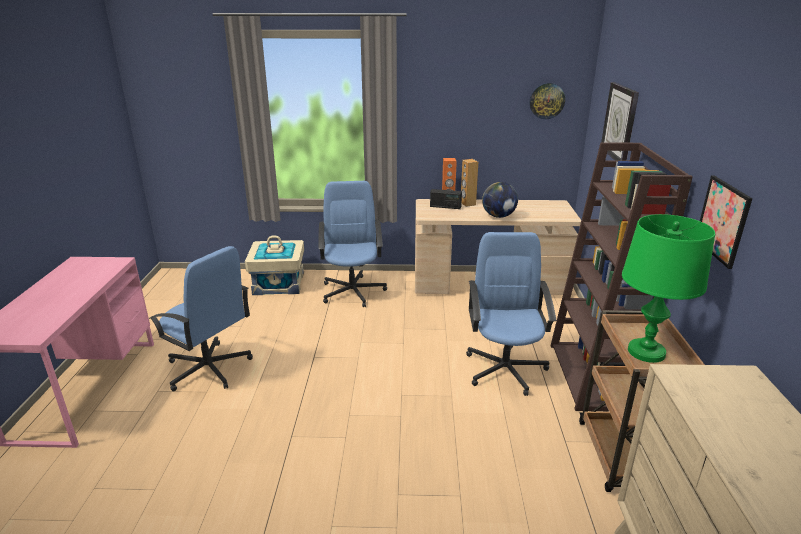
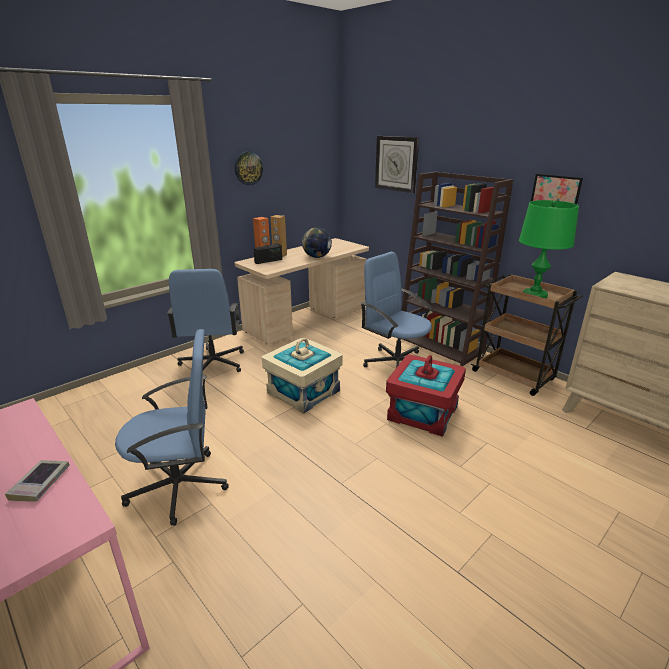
camera: 45 degrees left, 0 degrees up
beige storage box [245,235,304,295] -> beige storage box moved to [262,338,343,413]
blue office chair [318,181,387,307] -> blue office chair turned 135 degrees counterclockwise [167,269,244,372]
wall clock [529,83,565,119] -> wall clock moved to [235,151,263,185]
none -> book [5,460,70,501]
none -> red storage box [386,354,466,437]

